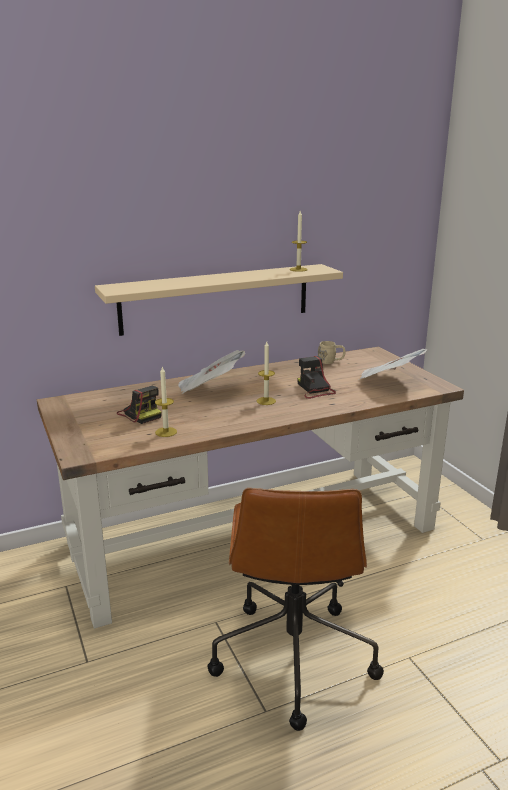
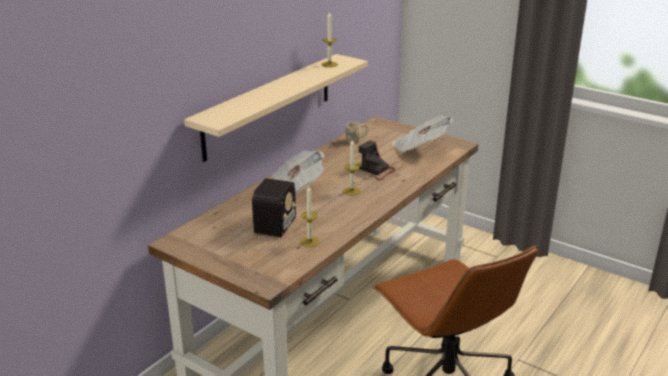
camera: 30 degrees left, 5 degrees up
camera [117,386,162,424] -> radio [228,178,298,250]

